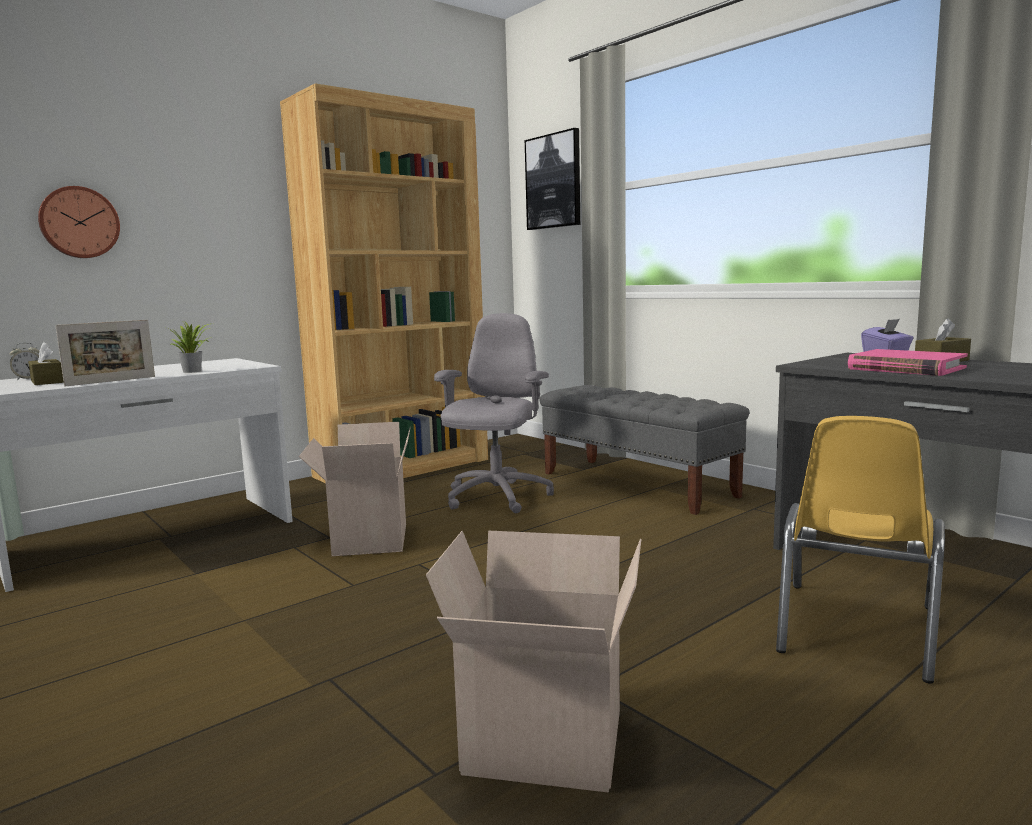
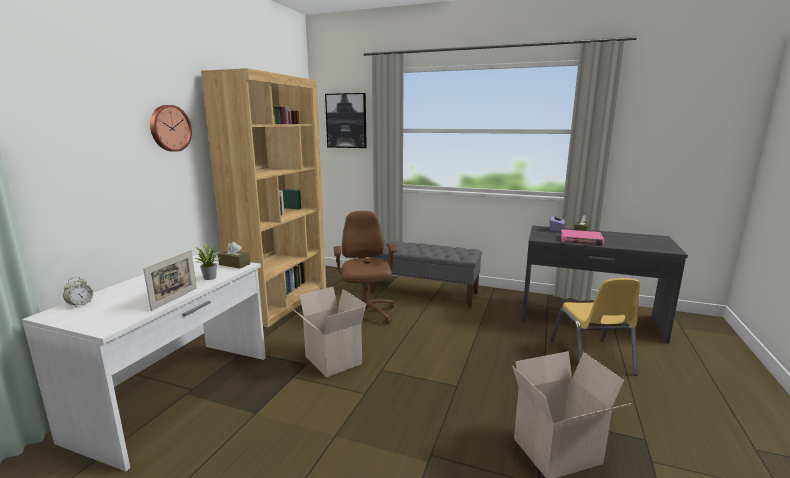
camera: 30 degrees left, 5 degrees up
brown tissue box [28,342,64,385] -> brown tissue box moved to [218,242,250,268]
wall clock [38,186,120,258] -> wall clock moved to [150,105,192,152]
grey office chair [434,313,554,513] -> brown office chair [334,211,397,324]

